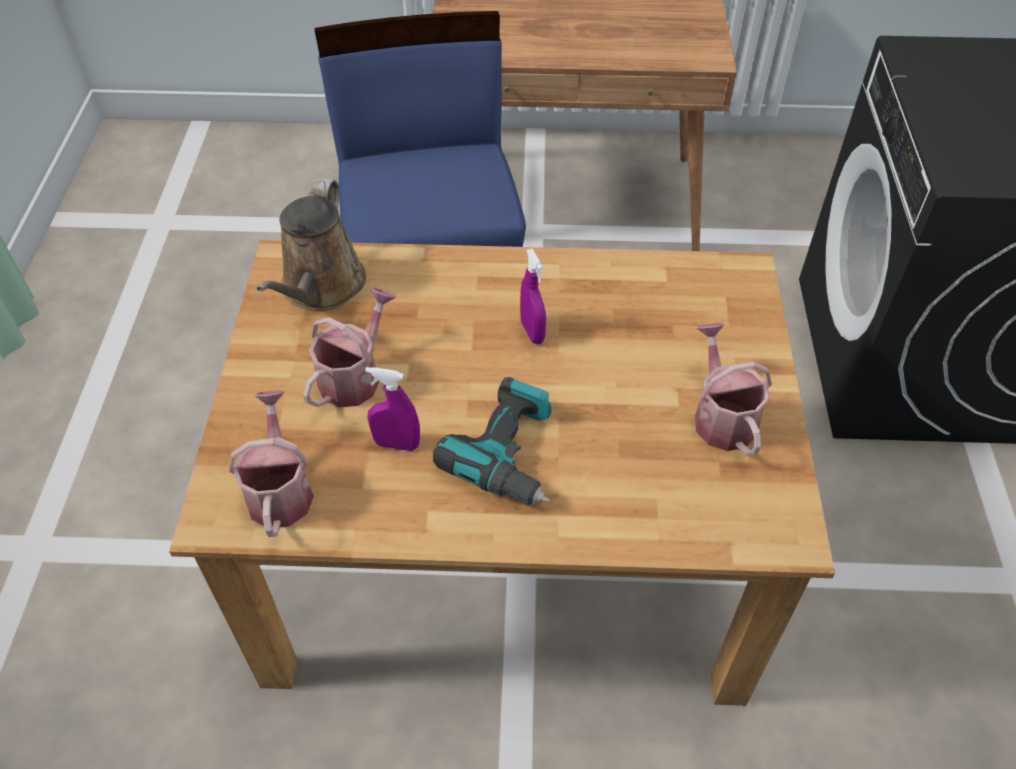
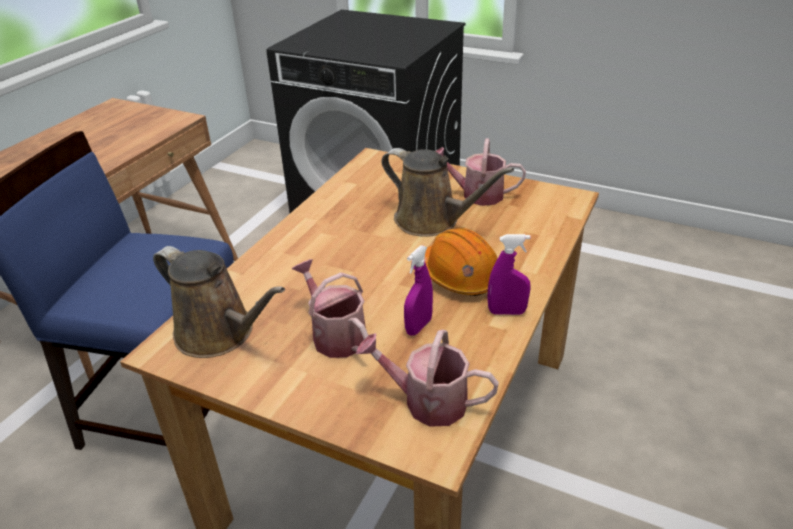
camera: 65 degrees left, 15 degrees down
power drill [433,377,552,505] -> orange hard hat [424,228,497,296]
purple spray bottle [520,249,546,344] -> purple spray bottle moved to [488,234,531,315]
none -> brown watering can [381,148,514,237]

